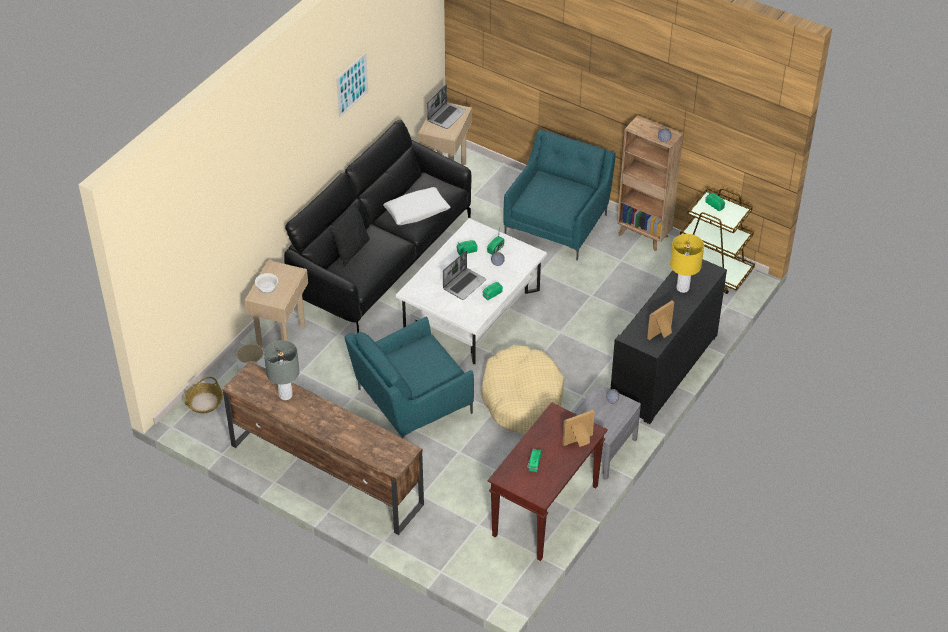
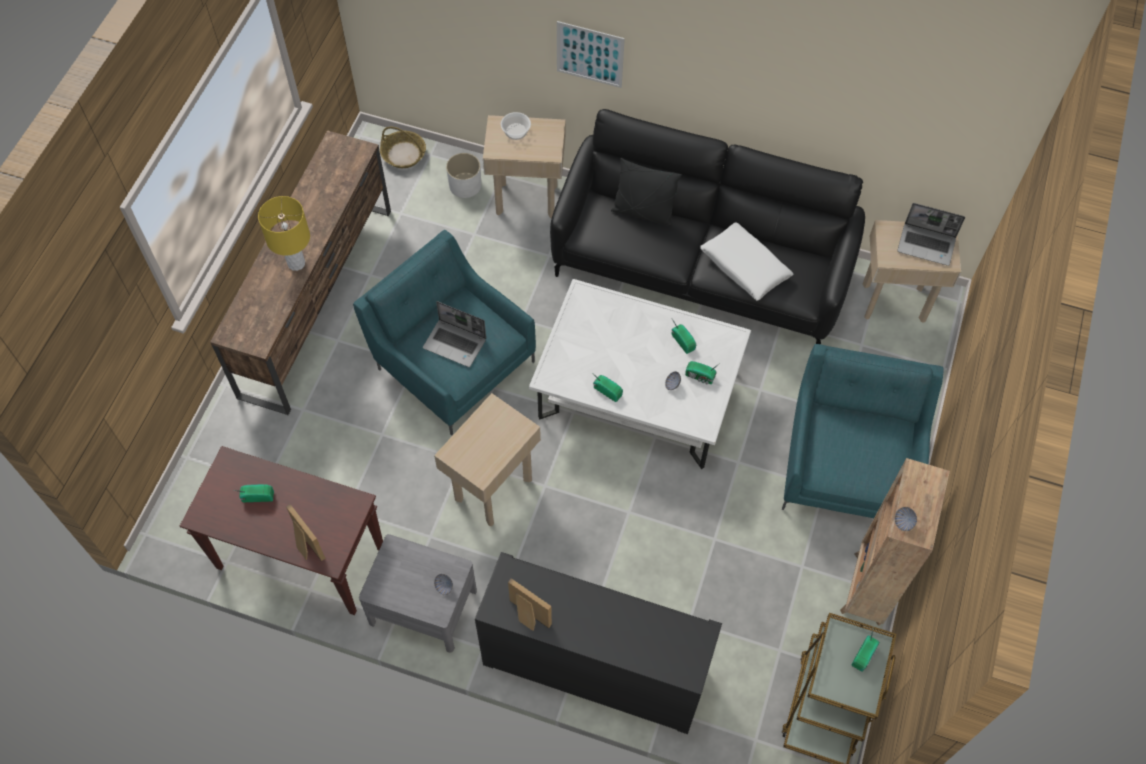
camera: 75 degrees right, 15 degrees up
grey table lamp [264,340,300,400] -> none
picture [336,52,368,117] -> picture moved to [557,21,625,88]
laptop [443,250,486,300] -> laptop moved to [423,301,486,367]
beige dog bed [481,345,564,433] -> beige side table [434,393,541,526]
turquoise armchair [503,129,616,261] -> turquoise armchair turned 90 degrees counterclockwise [782,344,944,518]
yellow table lamp [670,234,704,293] -> yellow table lamp moved to [258,196,310,271]

